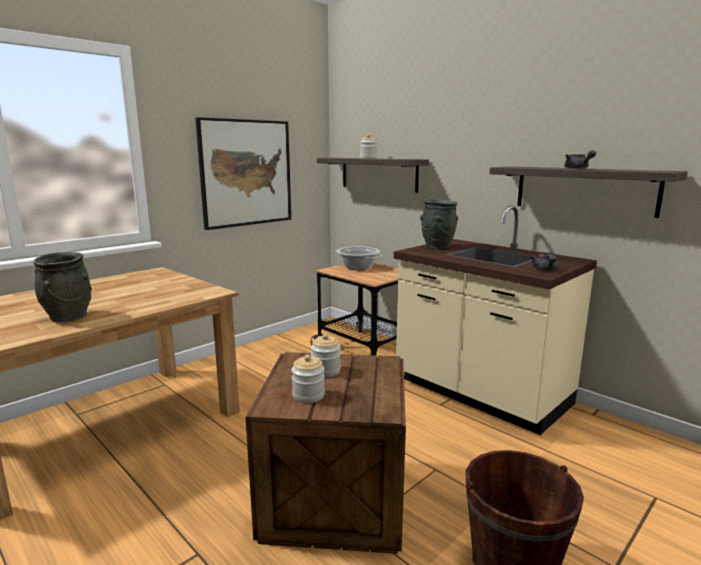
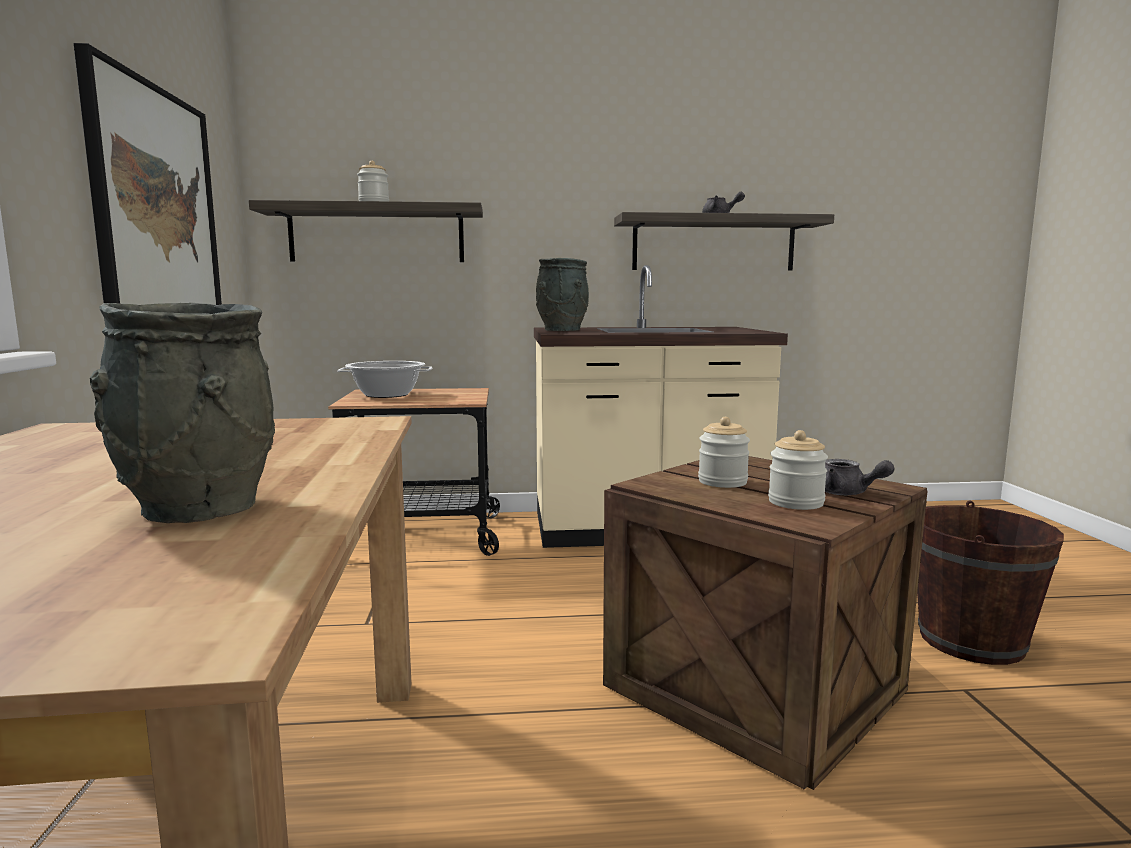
camera: 50 degrees left, 5 degrees down
grey teapot [530,254,559,271] -> grey teapot moved to [825,459,894,495]

